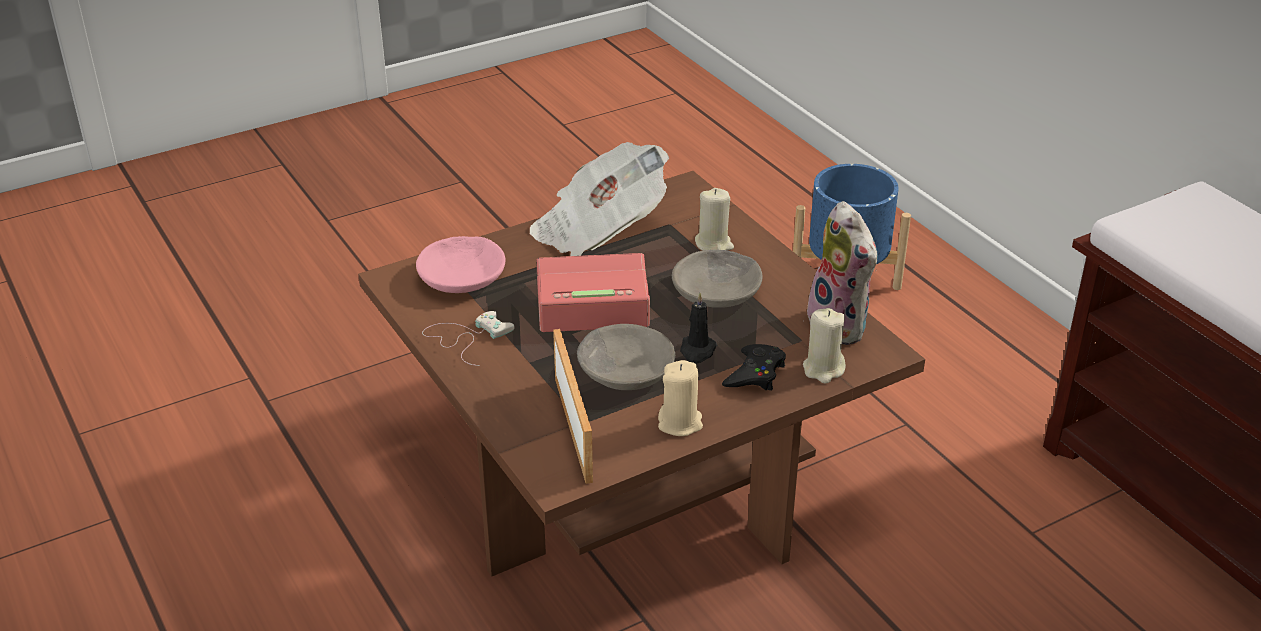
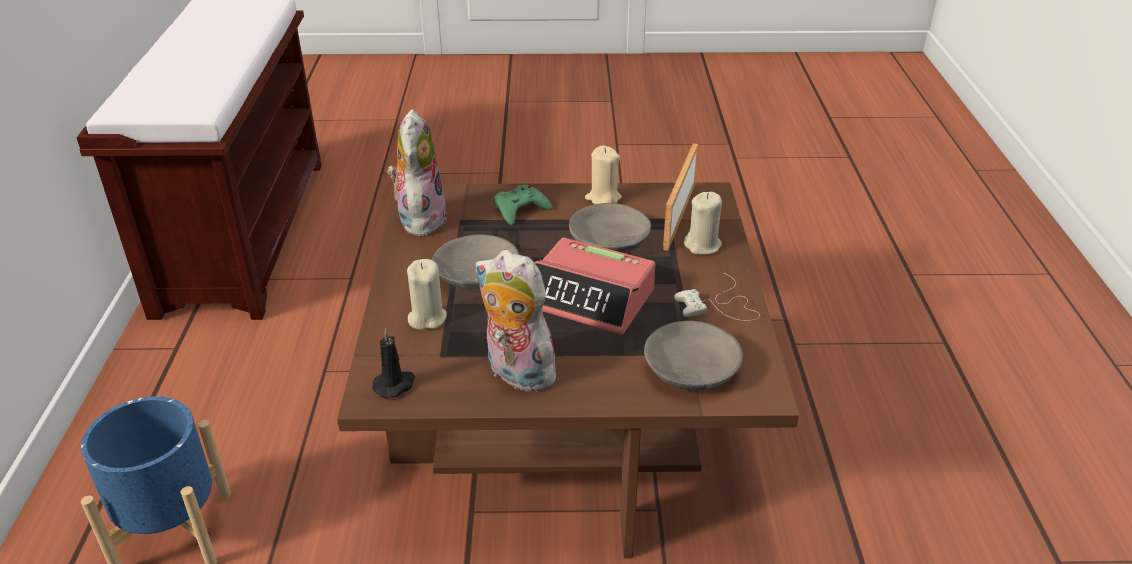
camera: 150 degrees left, 0 degrees up
pink bowl [416,236,505,293] -> grey bowl [644,321,743,391]
newspaper [530,142,669,256] -> plush toy [475,250,565,392]
black candle [680,293,717,364] -> black candle moved to [372,329,415,399]
black game controller [722,344,786,391] -> green game controller [495,184,552,225]
beige candle [803,308,846,384] -> beige candle moved to [684,192,722,255]

